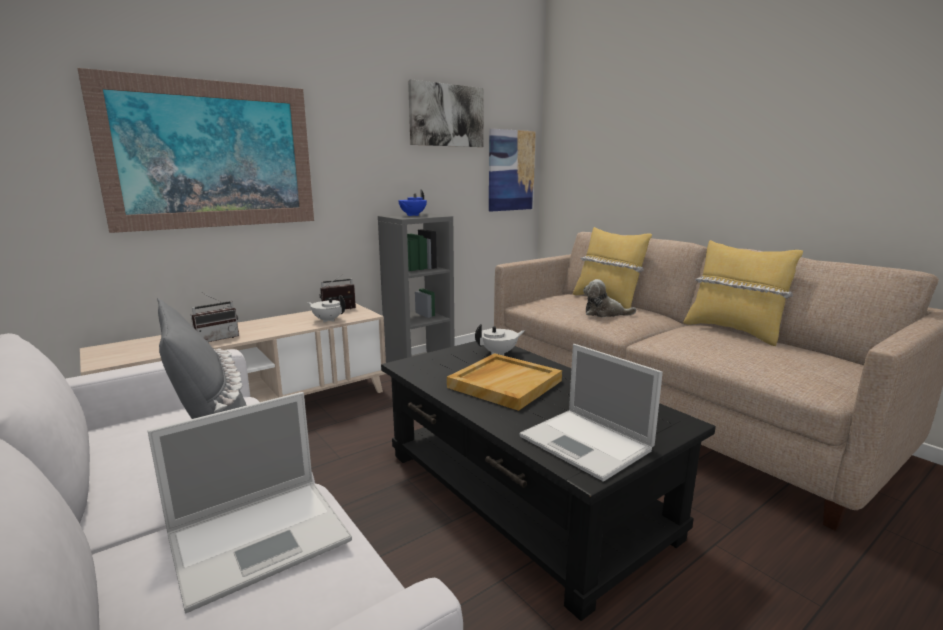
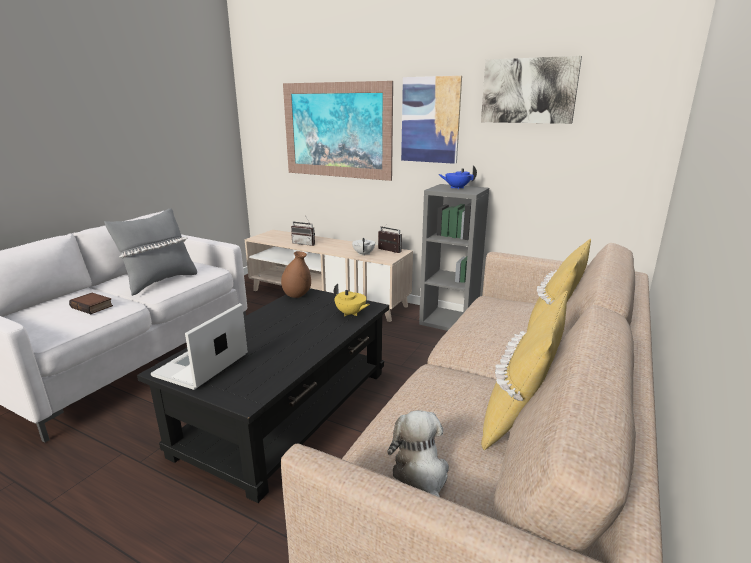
camera: 65 degrees right, 5 degrees up
laptop [148,392,352,613] -> book [69,293,113,314]
beige tray [447,353,562,411] -> none
white teapot [475,324,525,356] -> yellow teapot [334,284,370,316]
picture [489,129,536,212] -> picture moved to [401,76,462,164]
plush toy [583,279,637,317] -> plush toy moved to [387,410,449,497]
none -> brown vase [281,251,311,298]

